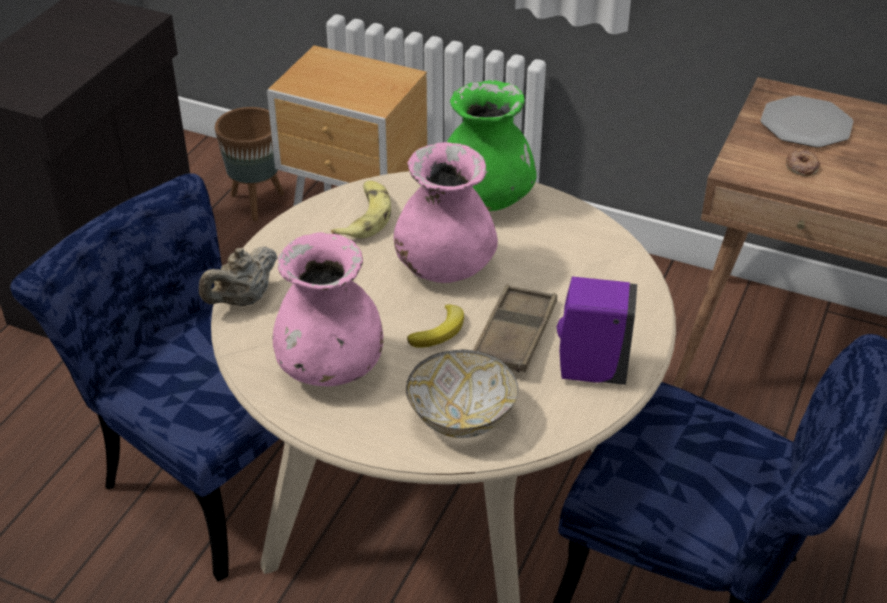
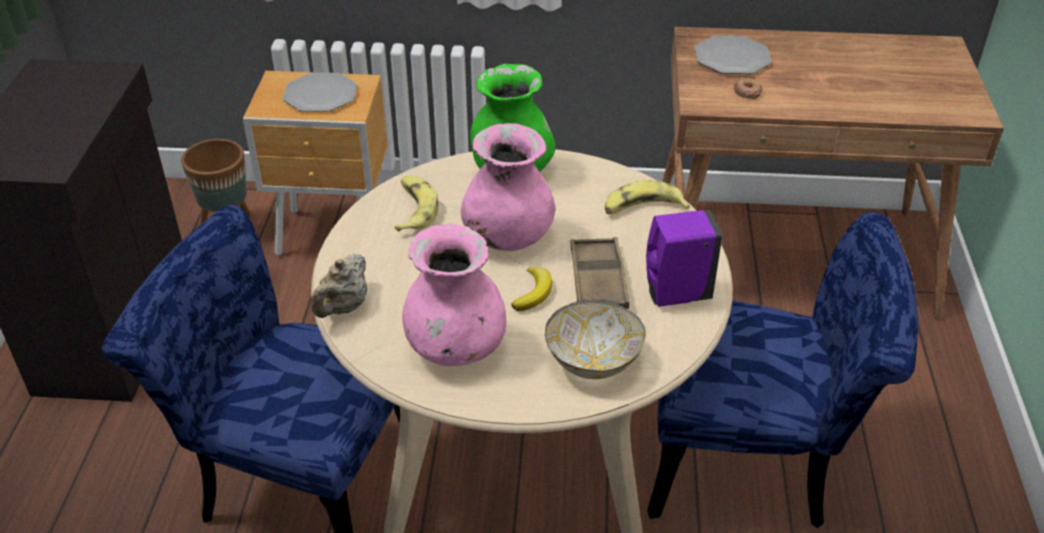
camera: 20 degrees left, 0 degrees up
none -> plate [283,73,357,112]
none -> banana [605,180,690,214]

